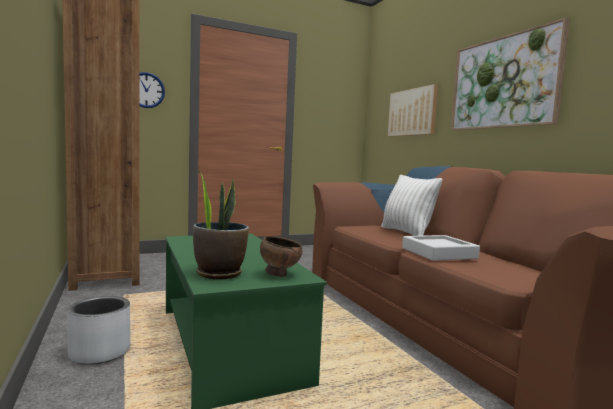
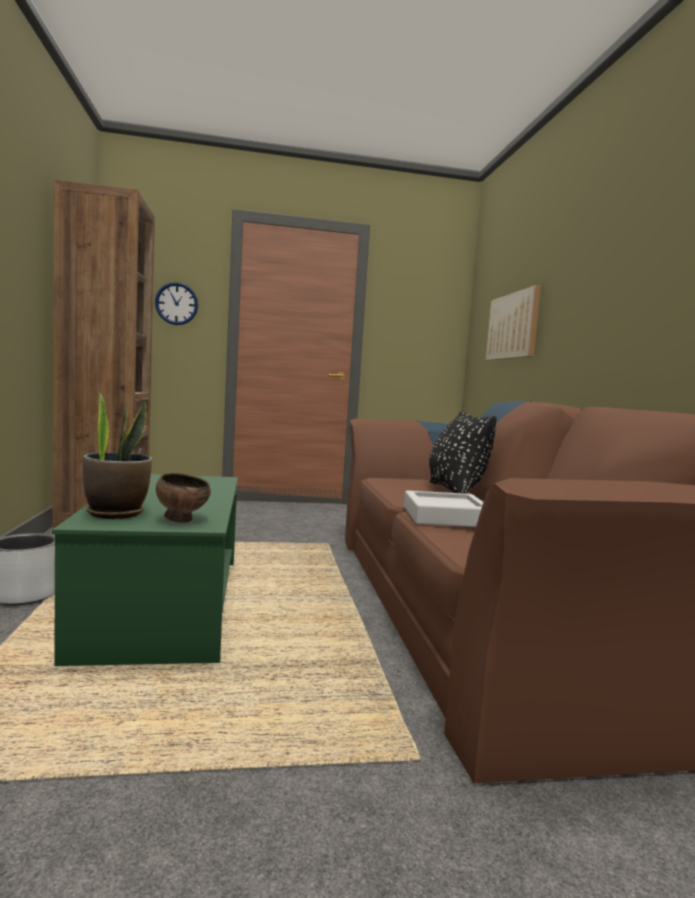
camera: 15 degrees right, 0 degrees up
white pillow [381,175,442,236] -> black pillow [429,411,497,494]
picture [451,17,570,130] -> none

